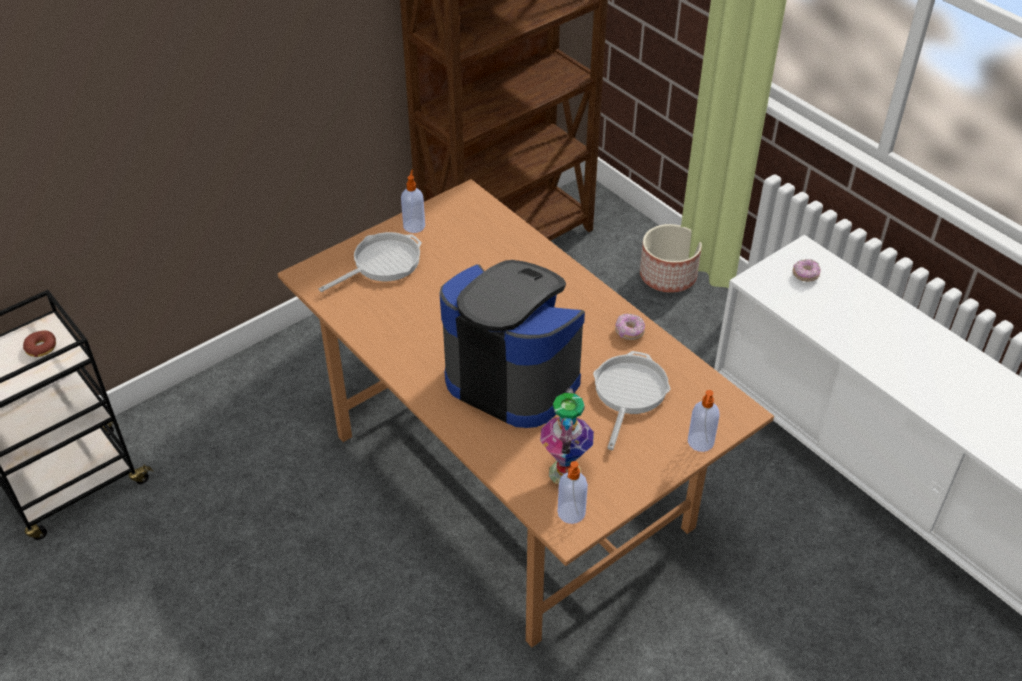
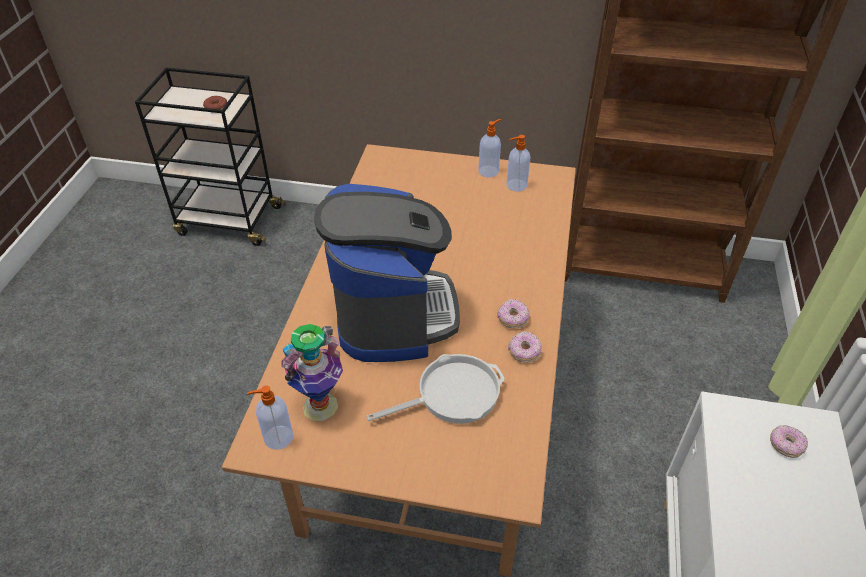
camera: 50 degrees right, 0 degrees up
frying pan [319,232,422,292] -> none
planter [640,224,702,293] -> none
soap dispenser [688,390,719,452] -> soap dispenser moved to [506,135,531,192]
none -> donut [497,299,529,329]

